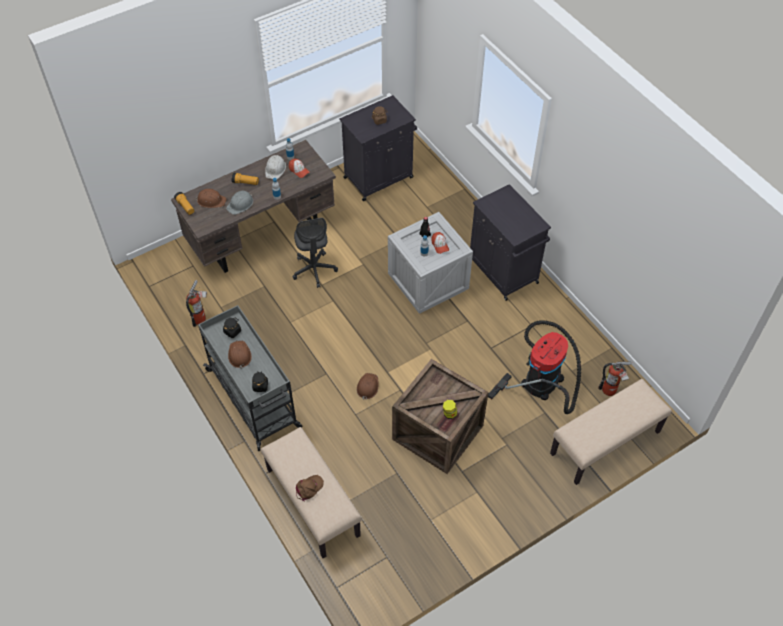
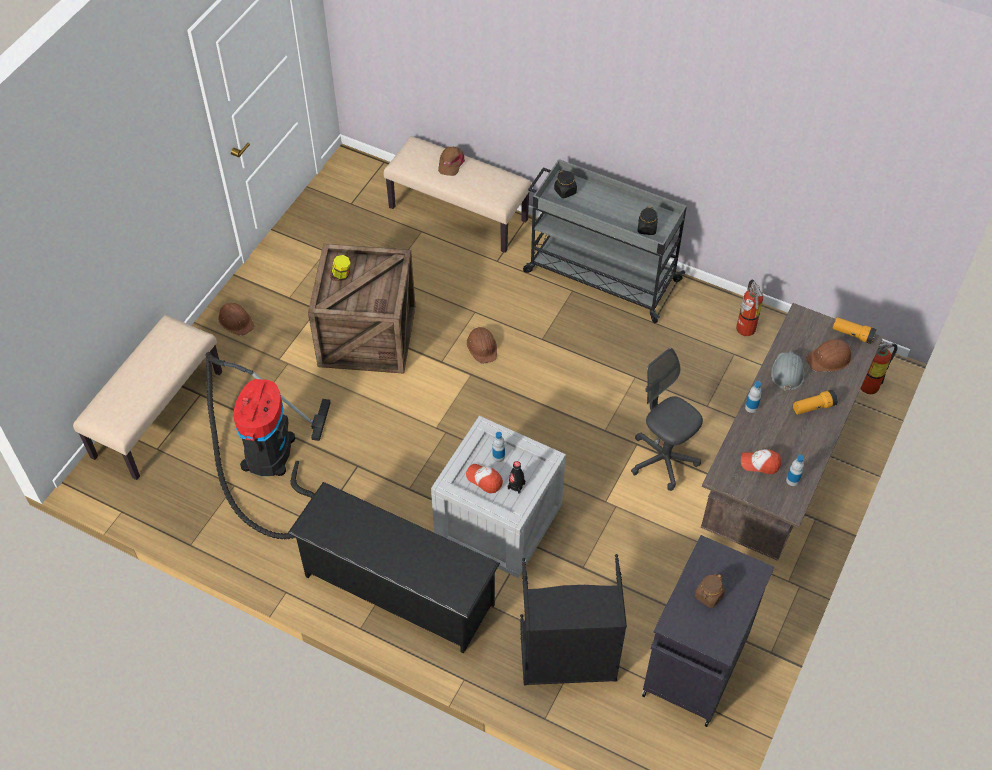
camera: 150 degrees right, 0 degrees up
brown hard hat [228,341,252,369] -> brown hard hat moved to [218,303,254,336]
white hard hat [265,155,286,179] -> none
black cabinet [470,184,551,301] -> black shoe rack [287,482,500,654]
fire extinguisher [598,361,632,396] -> fire extinguisher moved to [861,341,898,394]
none -> black laundry basket [520,554,627,685]

